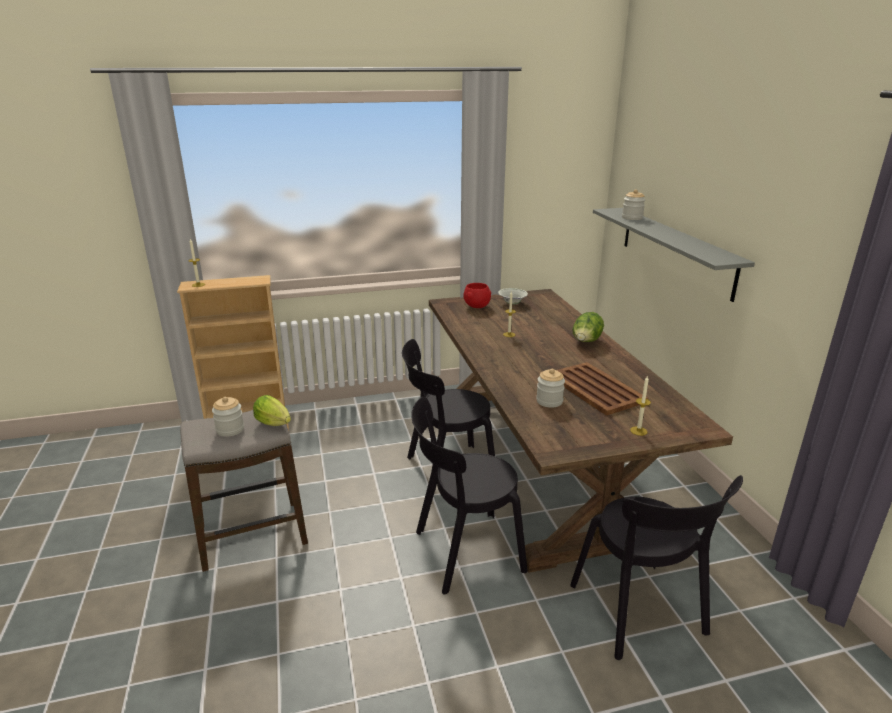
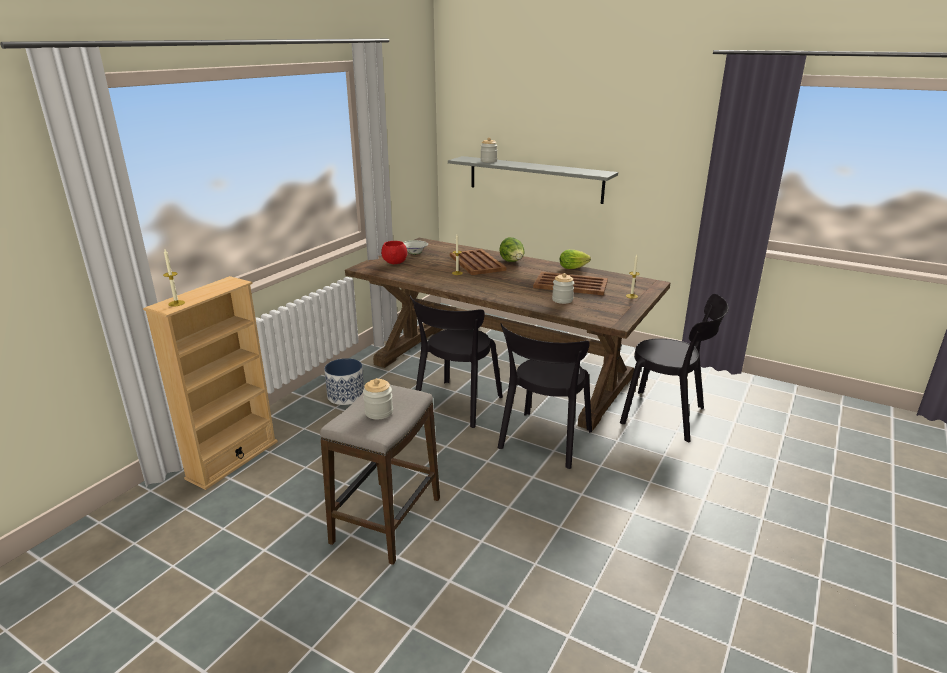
camera: 45 degrees left, 0 degrees up
lettuce [253,395,291,426] -> lettuce moved to [560,250,591,269]
none -> planter [324,358,364,405]
none -> brown tray [450,249,506,275]

